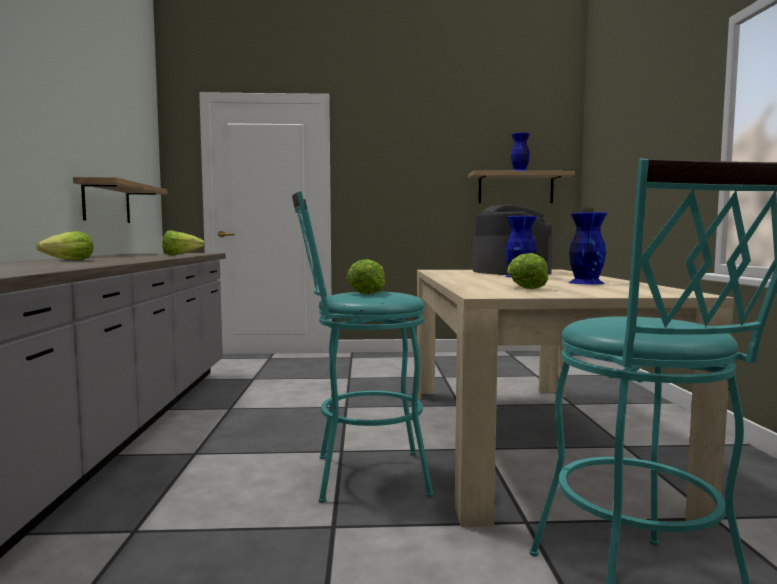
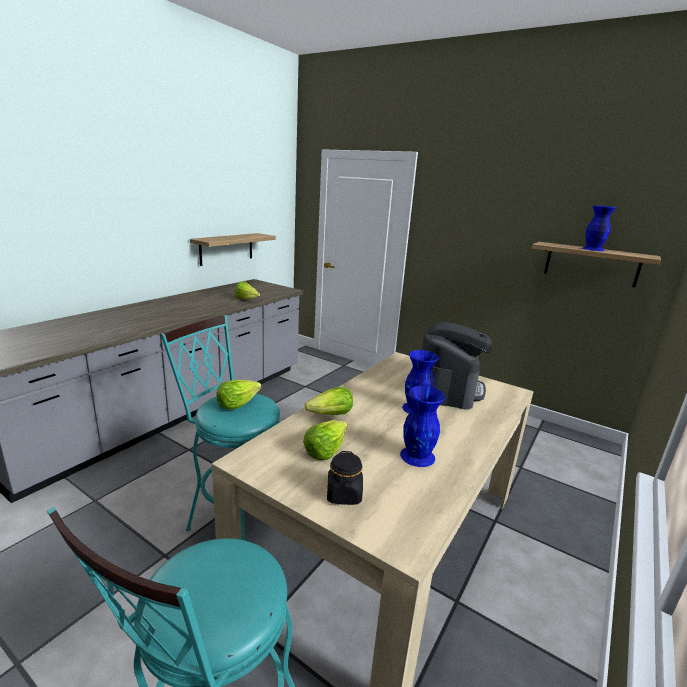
camera: 35 degrees right, 15 degrees up
lettuce [36,231,94,260] -> lettuce moved to [305,387,353,415]
none -> black jar [327,451,363,505]

